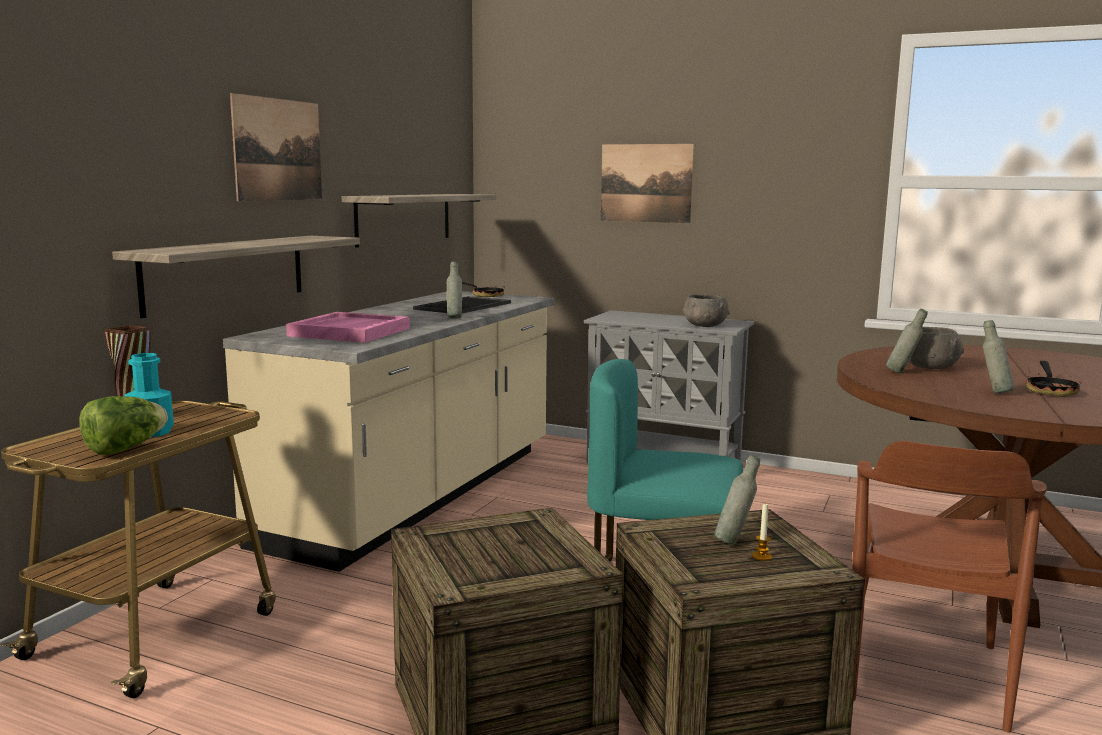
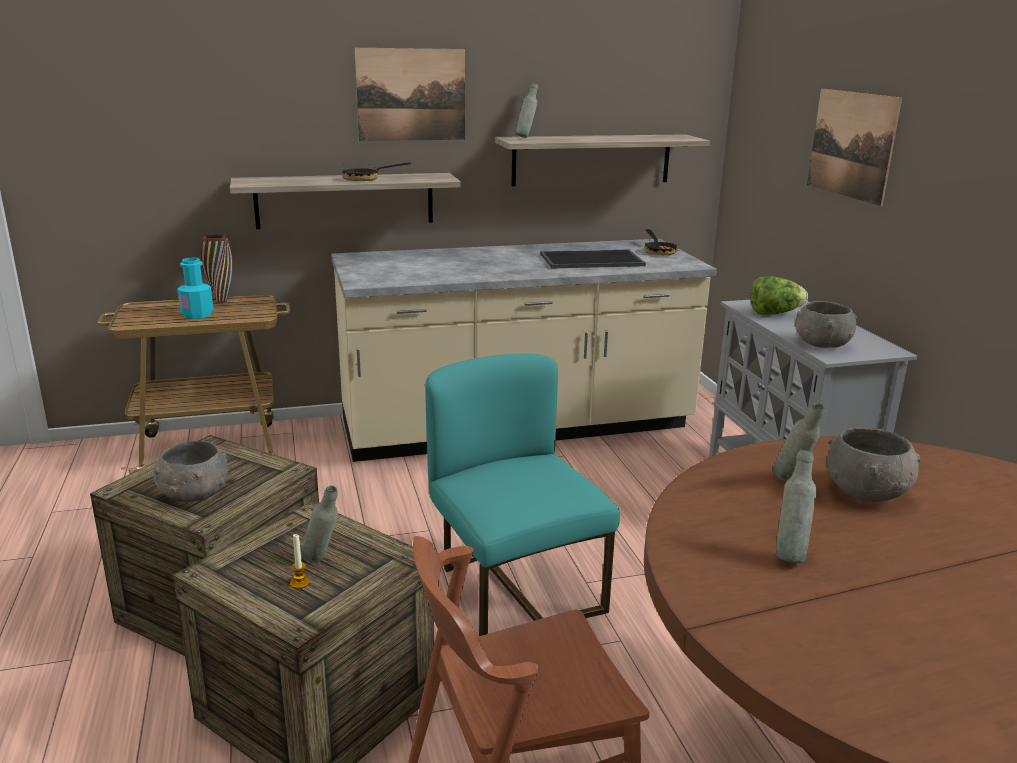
camera: 50 degrees right, 10 degrees up
lettuce [79,396,168,455] -> lettuce moved to [750,276,808,315]
pink tray [286,312,410,343] -> none
grey bottle [447,262,462,318] -> grey bottle moved to [515,83,538,138]
frying pan [1026,361,1082,396] -> frying pan moved to [342,163,411,181]
none -> grey bowl [154,441,228,502]

